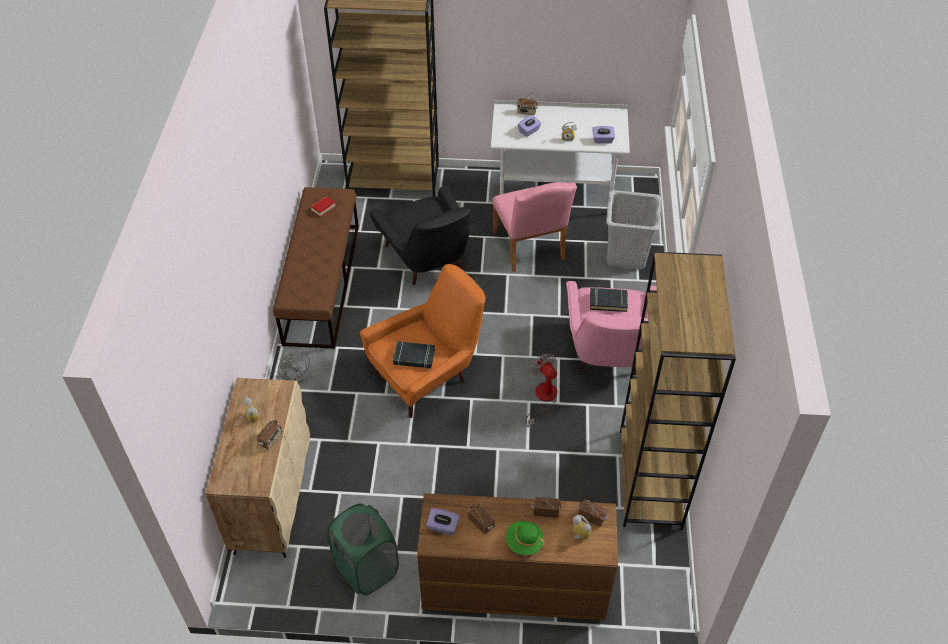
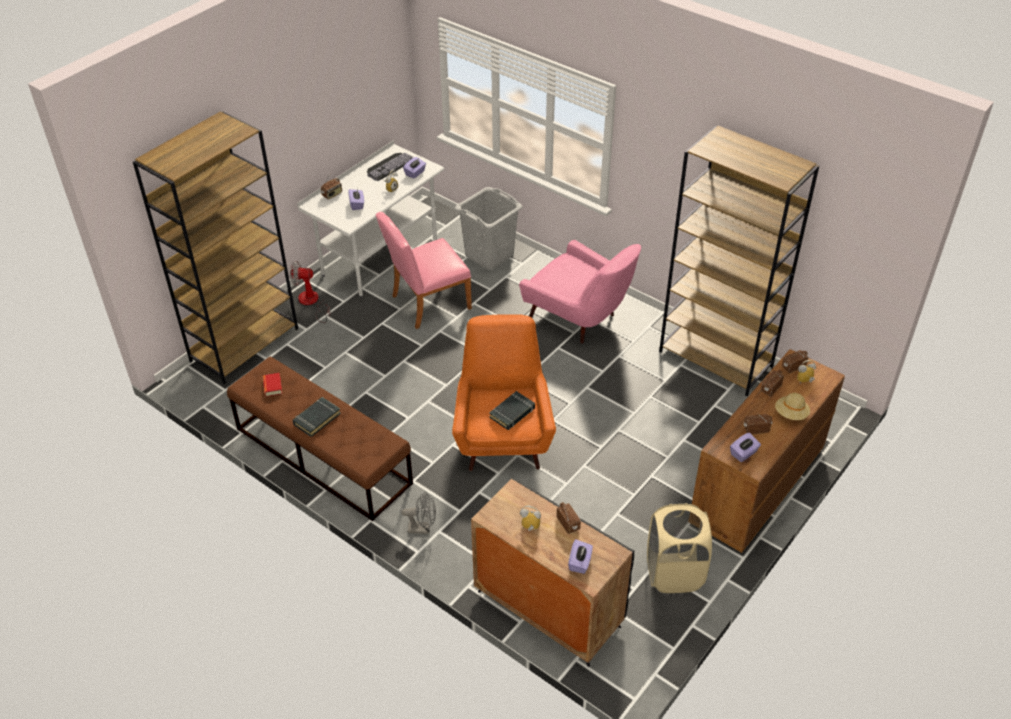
camera: 55 degrees left, 5 degrees down
beige cabinet [206,378,310,558] -> black cabinet [471,477,635,667]
green laundry basket [327,504,399,595] -> beige laundry basket [647,503,712,593]
black armchair [369,186,471,285] -> none
pink chair [492,182,577,272] -> pink chair turned 135 degrees clockwise [376,212,472,329]
green hat [506,521,544,555] -> beige hat [775,393,810,420]
fan [526,353,557,427] -> fan moved to [290,261,331,323]
black book [590,287,628,312] -> black book moved to [293,397,341,437]
none -> keyboard [367,153,414,181]
none -> purple tissue box [568,539,593,574]

